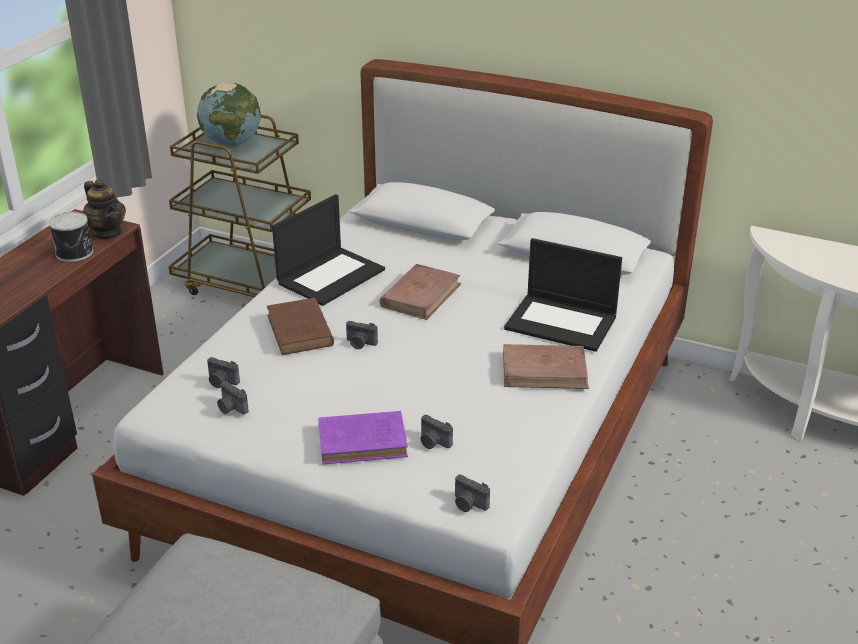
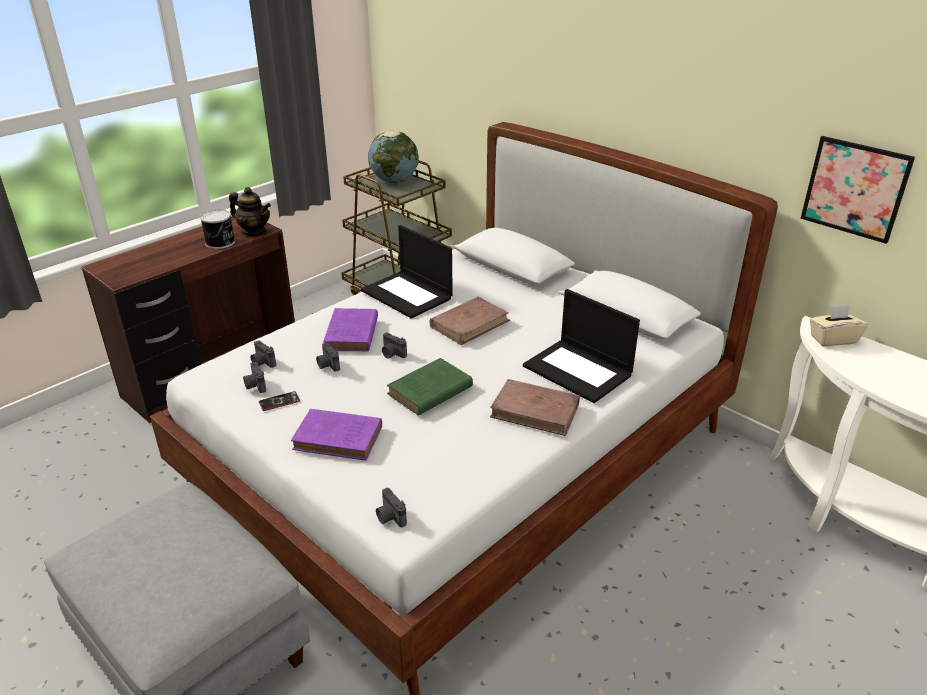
camera: 20 degrees right, 0 degrees up
teapot [83,179,126,239] -> teapot turned 45 degrees counterclockwise [229,187,271,236]
brown book [267,298,334,355] -> purple book [323,308,378,352]
laptop [272,194,385,306] -> laptop turned 75 degrees clockwise [361,225,453,319]
camera [420,415,453,449] -> camera moved to [316,342,340,372]
none -> phone [259,391,300,411]
none -> green book [387,358,473,416]
none -> picture [800,136,915,244]
none -> beige tissue box [810,305,868,346]

